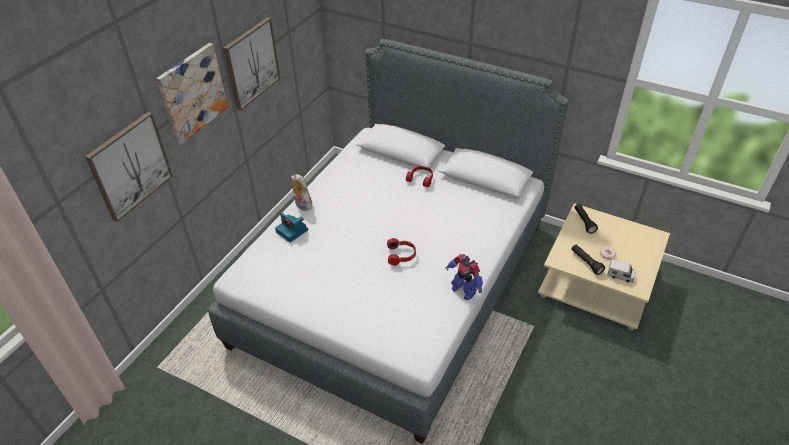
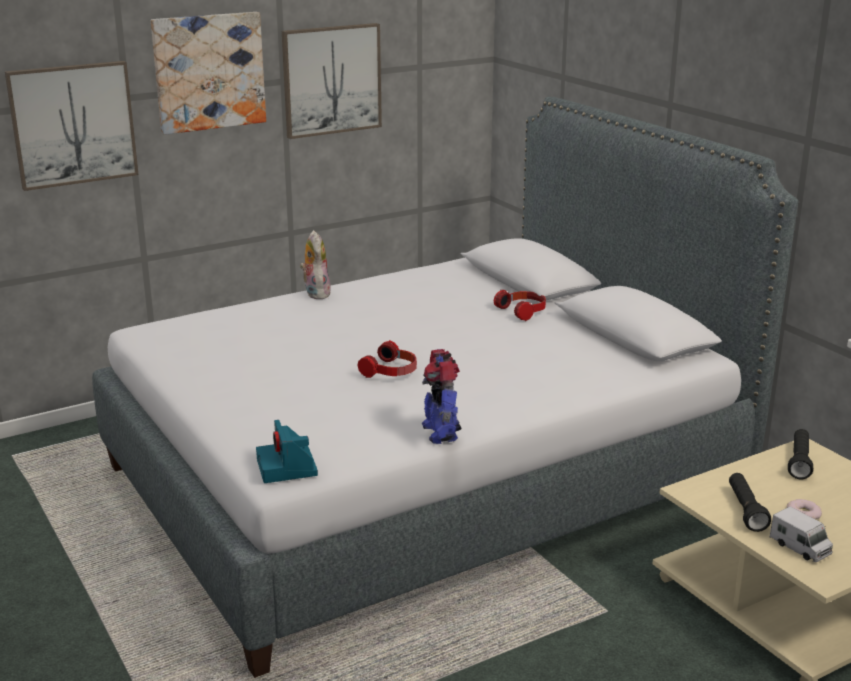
camera: 30 degrees right, 20 degrees down
camera [275,213,308,242] -> camera moved to [256,420,318,483]

